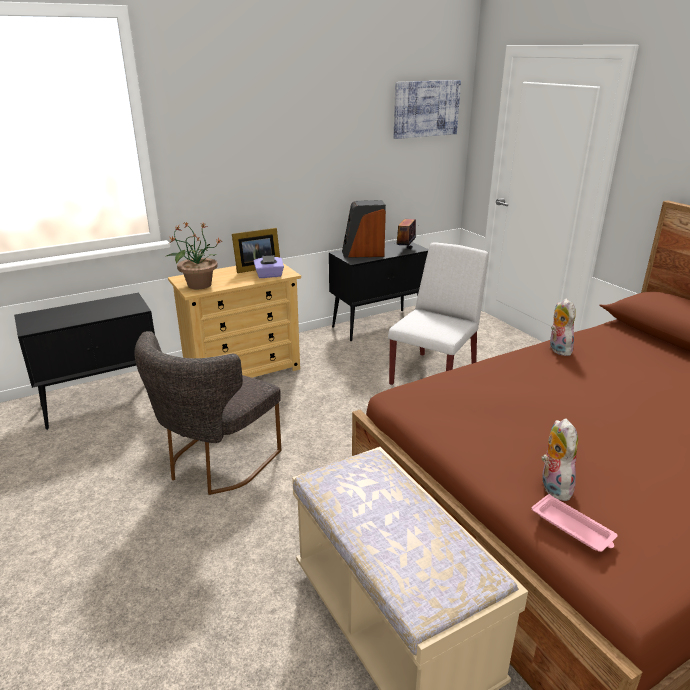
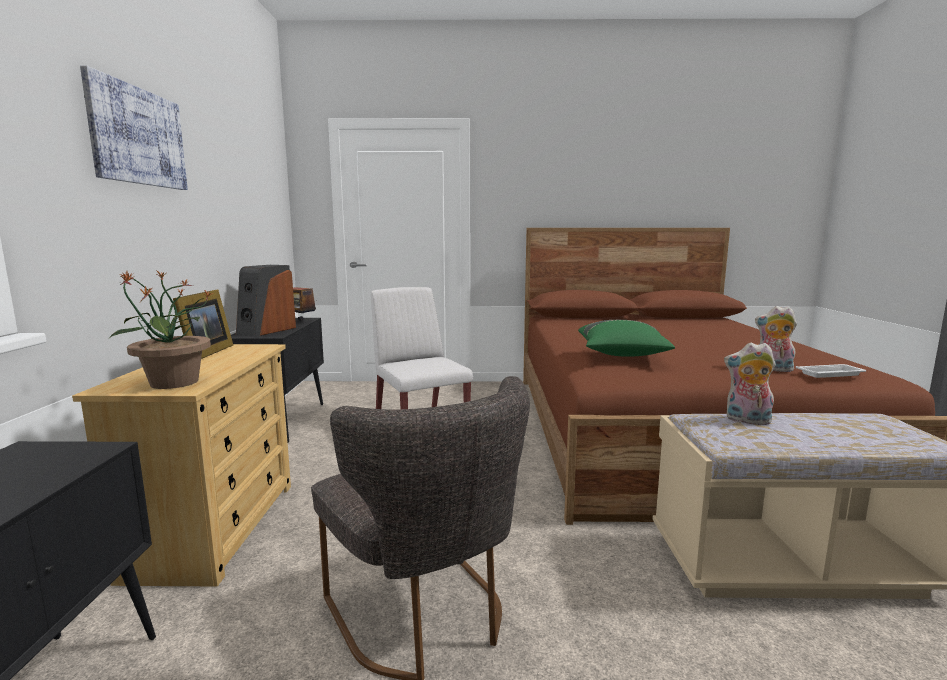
camera: 60 degrees left, 15 degrees down
purple tissue box [253,255,284,278] -> none
picture [394,80,461,139] -> picture moved to [80,66,188,190]
pink tray [531,494,617,552] -> white tray [796,364,866,378]
plush toy [550,298,576,356] -> plush toy moved to [724,342,776,425]
none -> green pillow [578,320,675,357]

